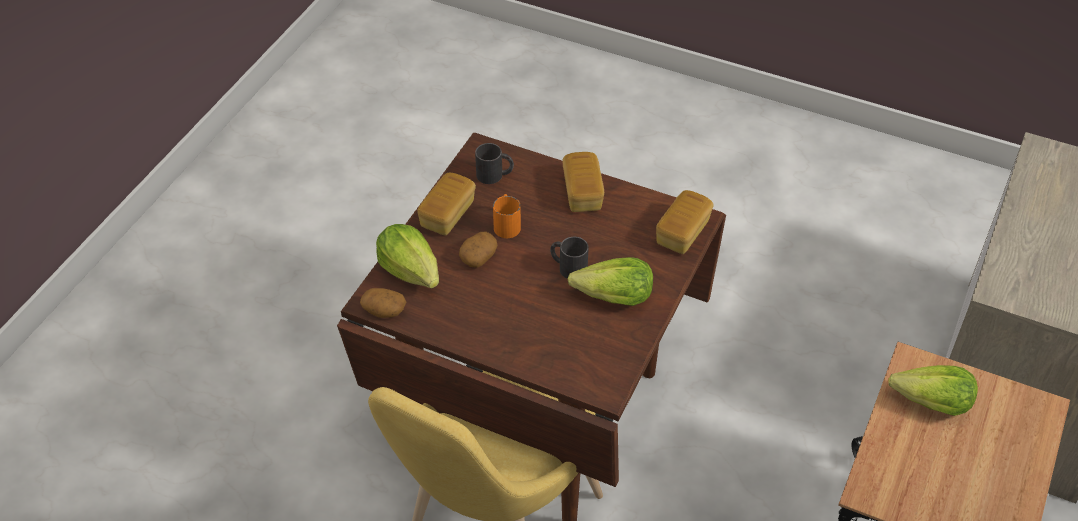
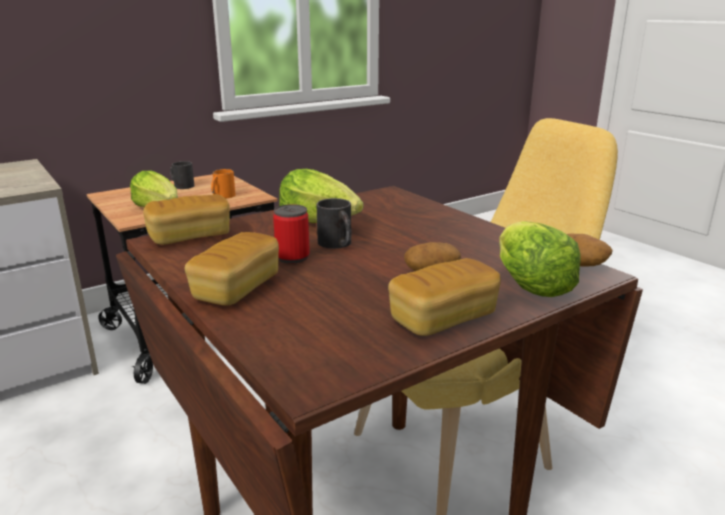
camera: 150 degrees left, 25 degrees down
black mug [475,143,514,184] -> black mug moved to [170,161,195,189]
orange mug [493,194,521,238] -> orange mug moved to [211,169,236,198]
none -> can [273,204,310,264]

